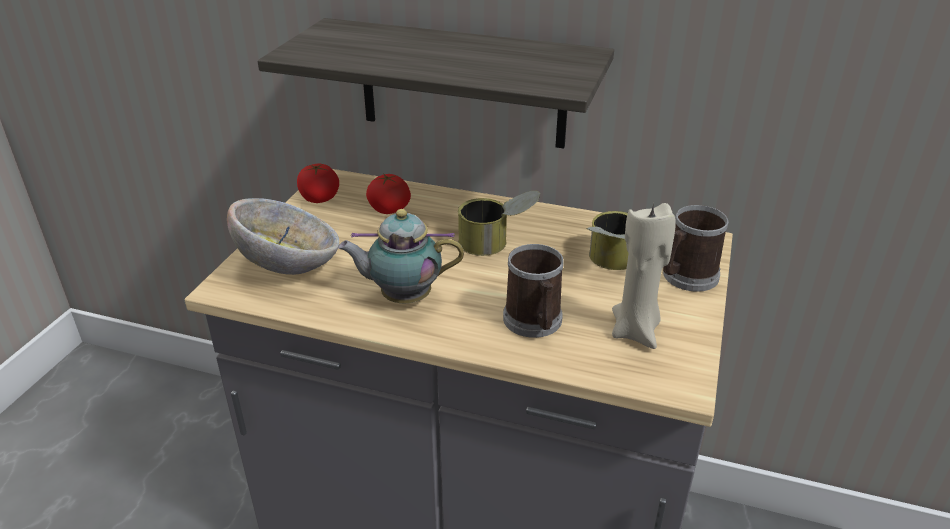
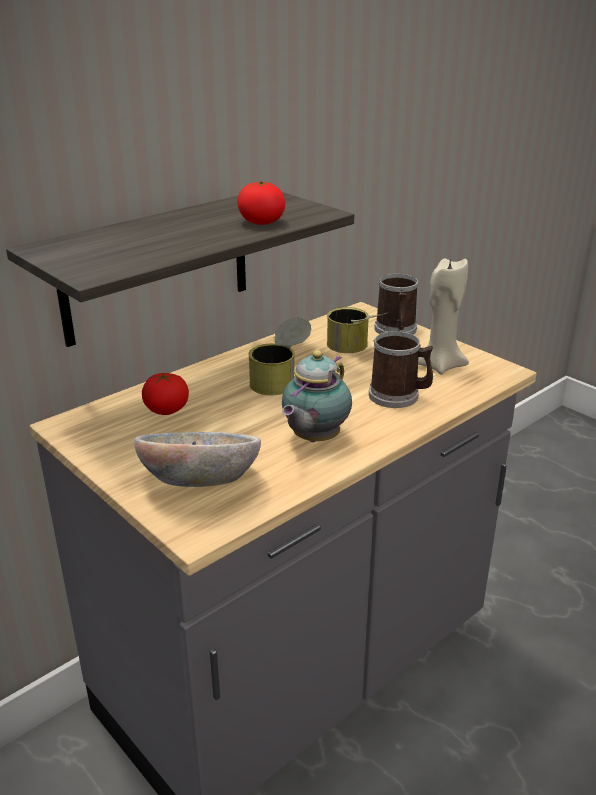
camera: 60 degrees left, 5 degrees down
tomato [297,163,339,203] -> tomato moved to [237,181,285,225]

